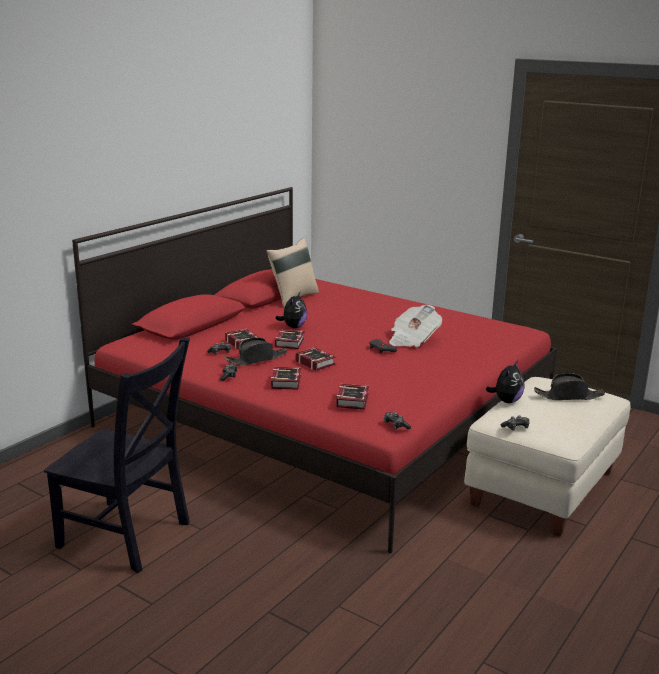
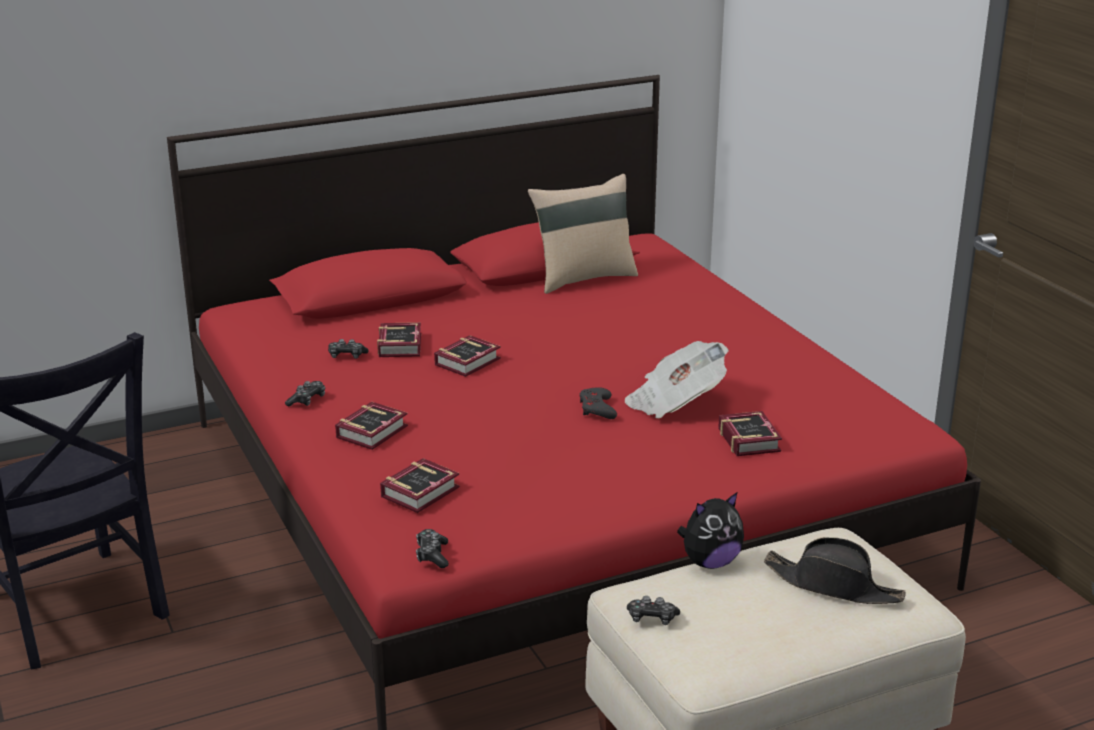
camera: 30 degrees right, 5 degrees up
black hat [225,337,288,365] -> none
plush toy [275,292,307,328] -> none
book [295,347,336,371] -> book moved to [718,411,782,456]

